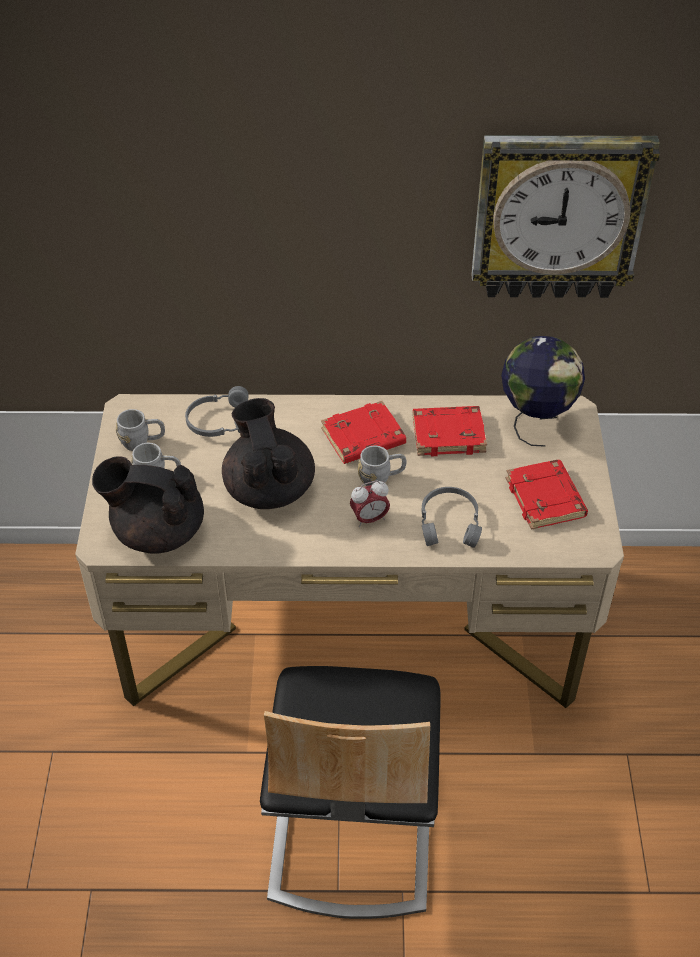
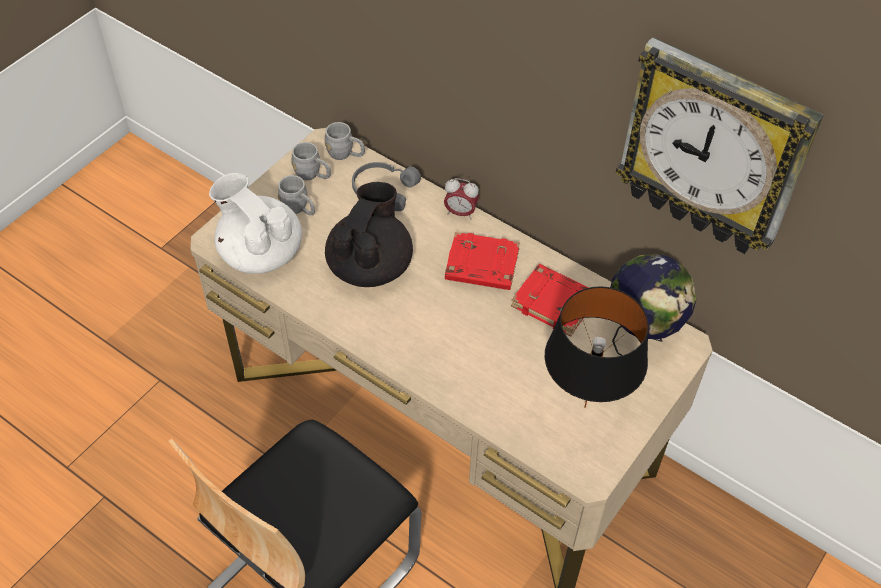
camera: 35 degrees right, 5 degrees up
black teapot [92,456,204,554] -> white teapot [209,173,302,274]
alarm clock [350,480,390,527] -> alarm clock moved to [444,178,479,220]
grey mug [358,446,406,486] -> grey mug moved to [324,122,365,160]
grey headphones [422,487,482,548] -> none
red book [506,460,588,530] -> black table lamp [545,286,649,408]

